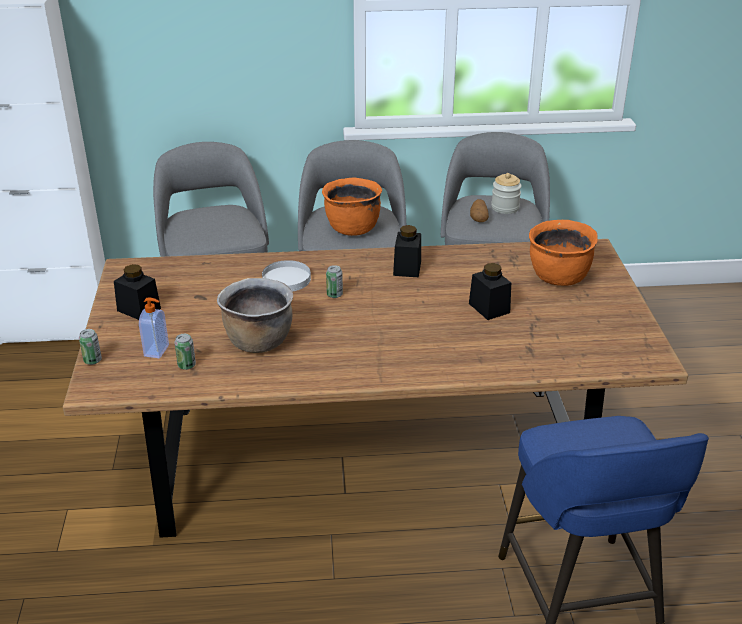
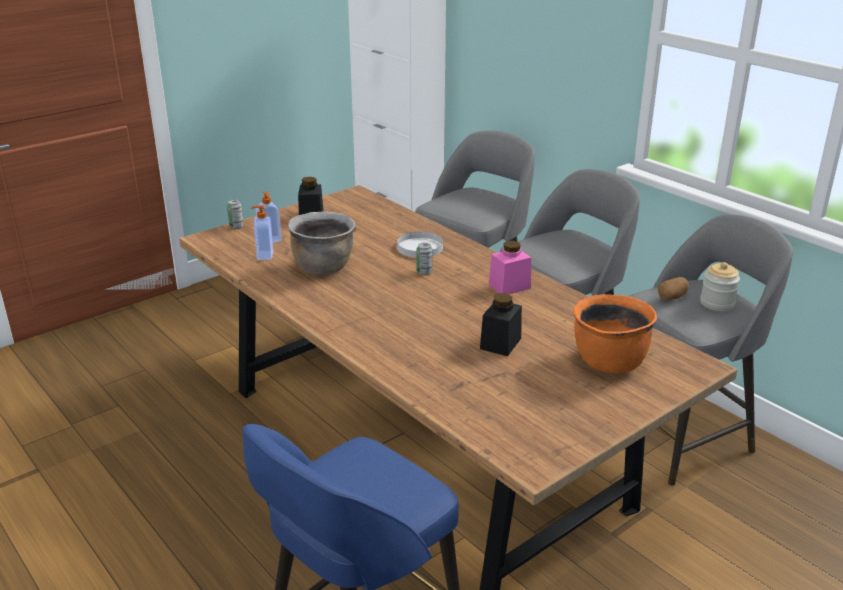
camera: 55 degrees right, 5 degrees down
can [174,334,196,370] -> soap dispenser [252,205,273,260]
orange cooking pot [322,177,382,236] -> none
black jar [393,225,421,277] -> pink jar [489,241,531,294]

